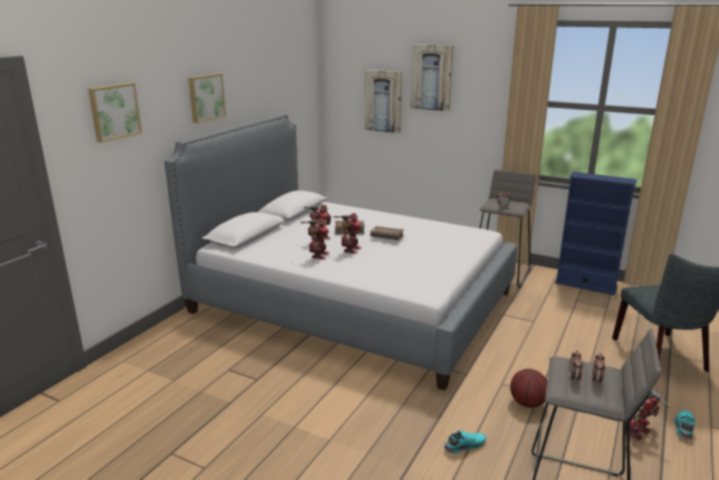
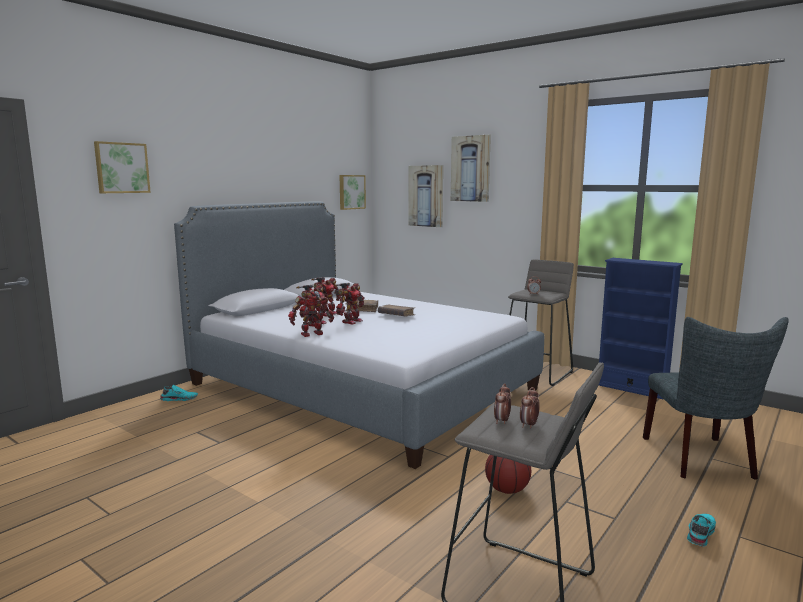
camera: 10 degrees right, 10 degrees down
picture [188,73,226,123] -> picture moved to [340,175,366,210]
turquoise shoe [444,430,486,454] -> turquoise shoe moved to [160,385,198,401]
toy robot [625,390,672,441] -> toy robot moved to [288,291,334,337]

